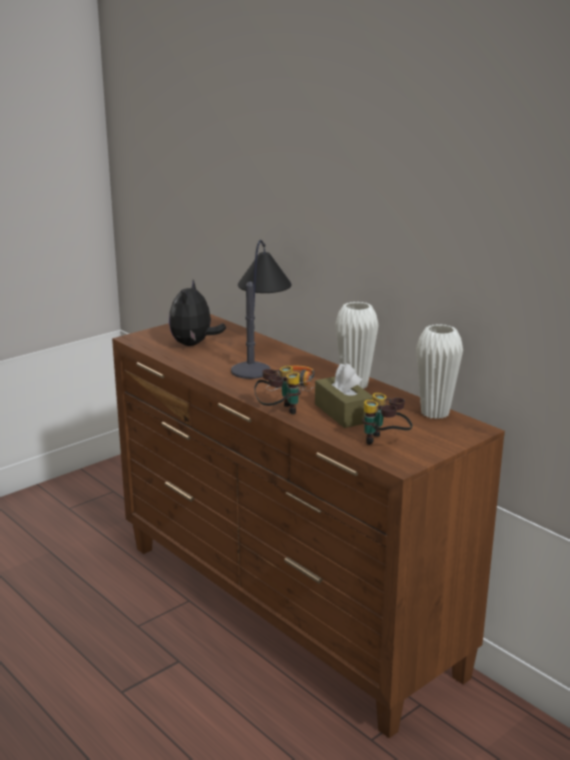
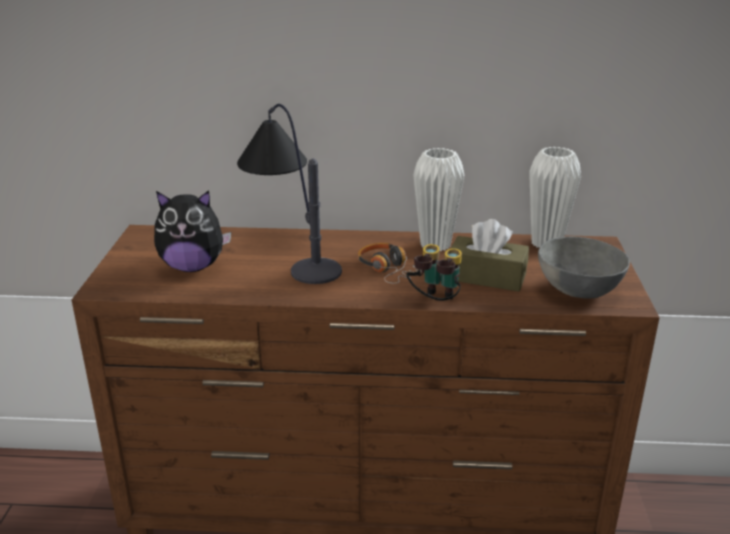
camera: 45 degrees left, 5 degrees up
plush toy [169,280,226,346] -> plush toy turned 60 degrees counterclockwise [154,191,231,272]
binoculars [362,393,413,445] -> grey bowl [538,236,630,299]

